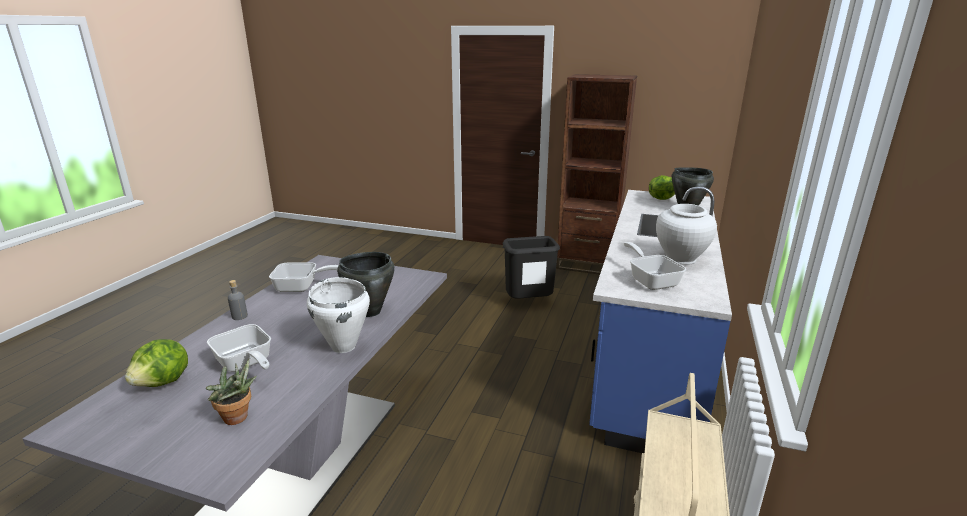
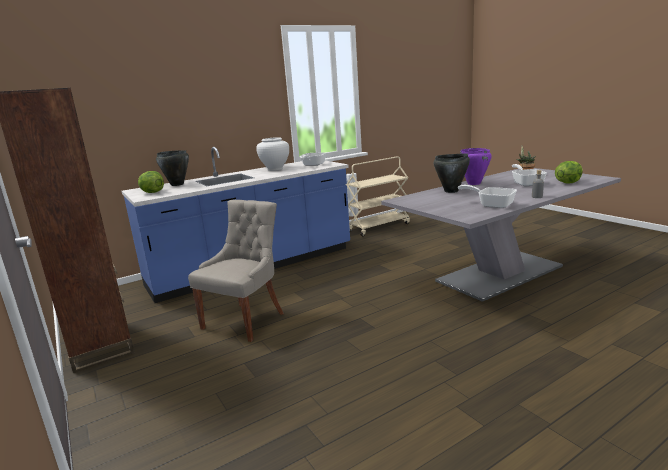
camera: 140 degrees left, 5 degrees down
white cooking pot [307,277,370,353] -> purple cooking pot [460,148,492,185]
black trash can [503,236,560,299] -> grey chair [188,200,284,342]

